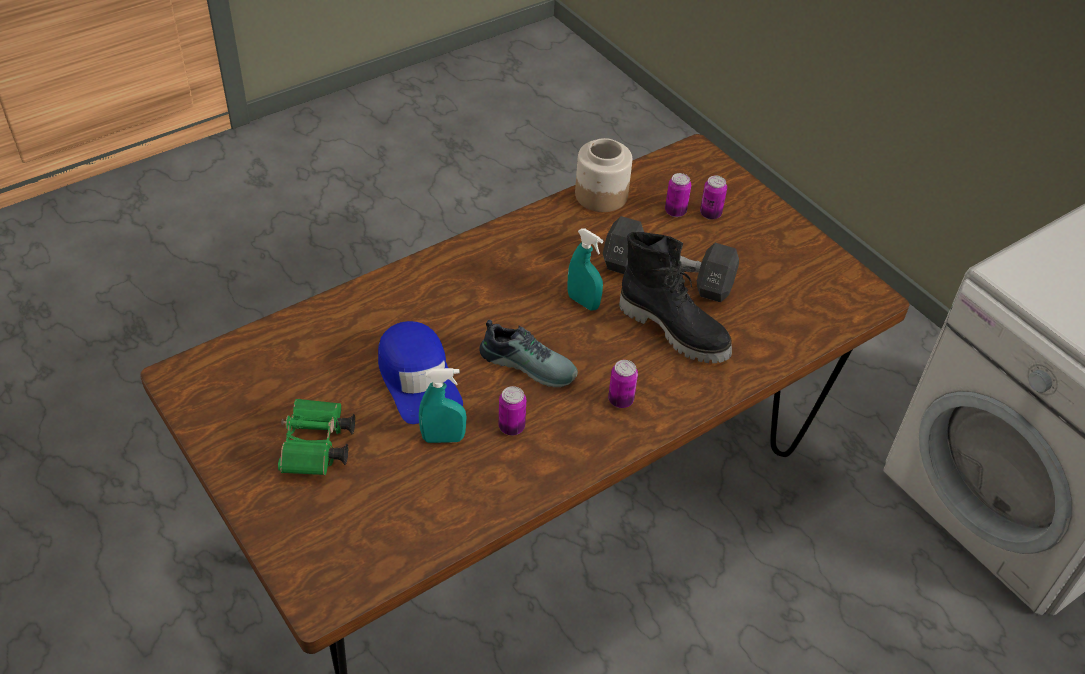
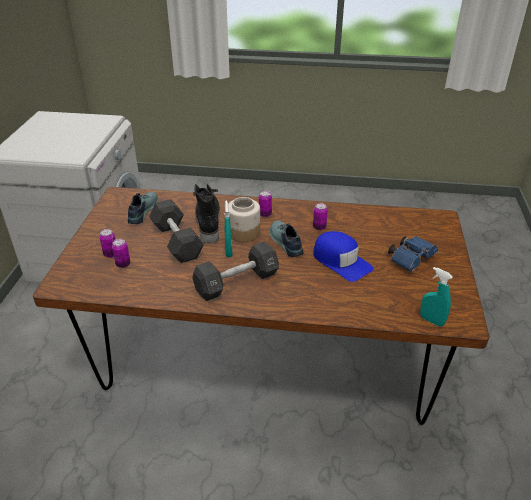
camera: 135 degrees left, 10 degrees down
green binoculars [278,399,355,475] -> blue binoculars [388,236,438,272]
blue cap [378,321,463,424] -> blue cap turned 120 degrees clockwise [313,231,373,282]
turquoise spray bottle [419,368,467,443] -> turquoise spray bottle moved to [420,267,453,327]
jar [575,138,632,212] -> jar moved to [228,197,260,242]
none -> shoe [128,192,158,224]
none -> black dumbbell [192,241,279,301]

